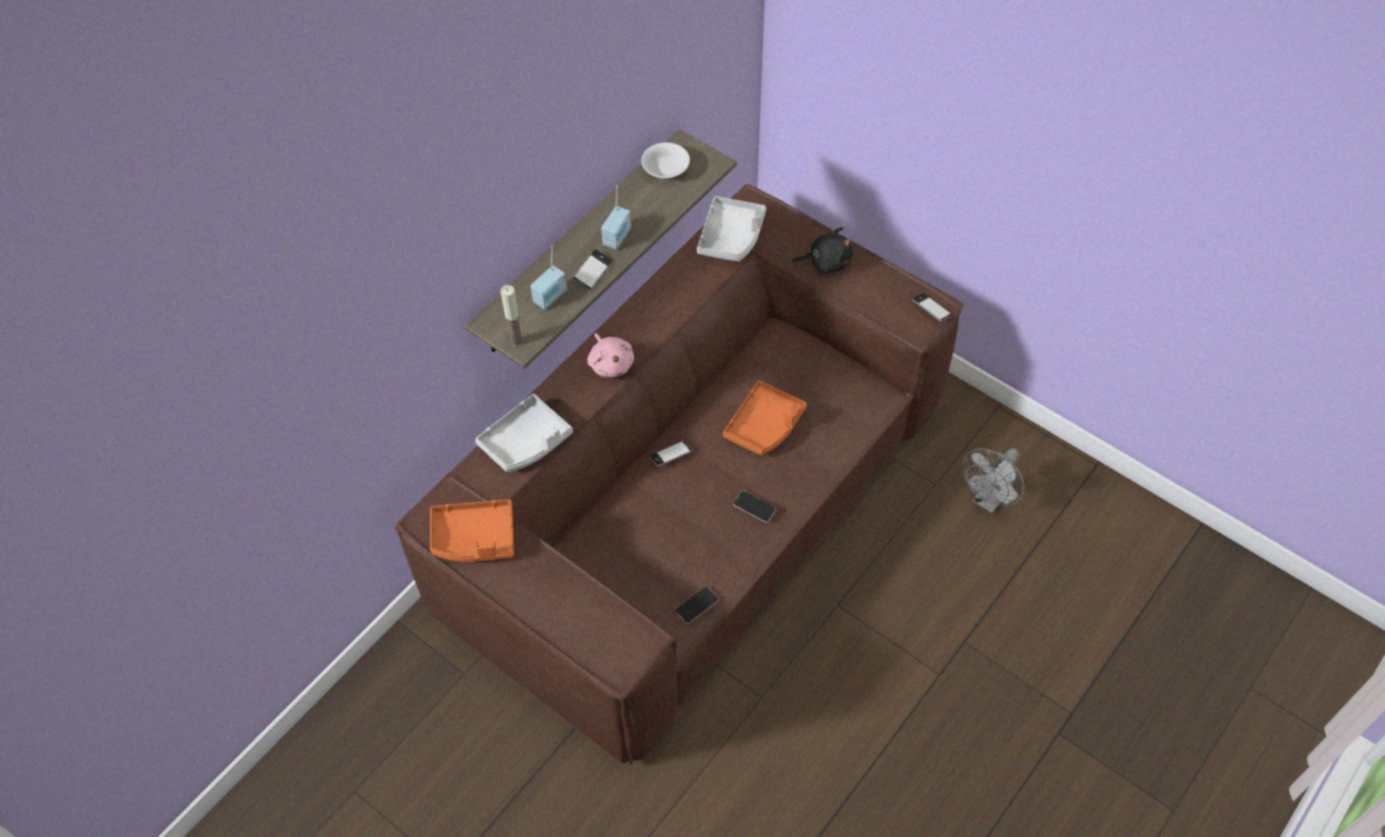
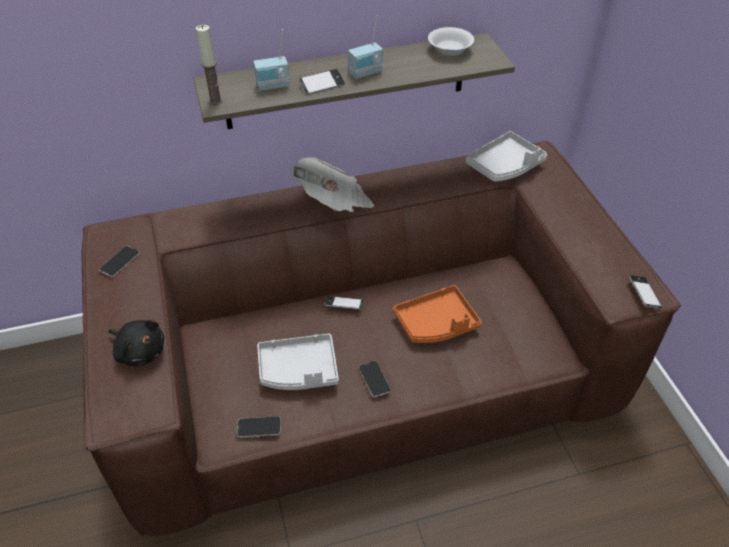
camera: 35 degrees right, 10 degrees down
orange tray [430,499,514,562] -> phone [99,246,140,277]
grey tray [475,394,573,472] -> grey tray moved to [257,334,339,390]
pink plush toy [587,333,634,378] -> newspaper [290,157,374,212]
black plush toy [792,227,853,274] -> black plush toy moved to [109,320,164,367]
grey fan [962,448,1025,513] -> none

